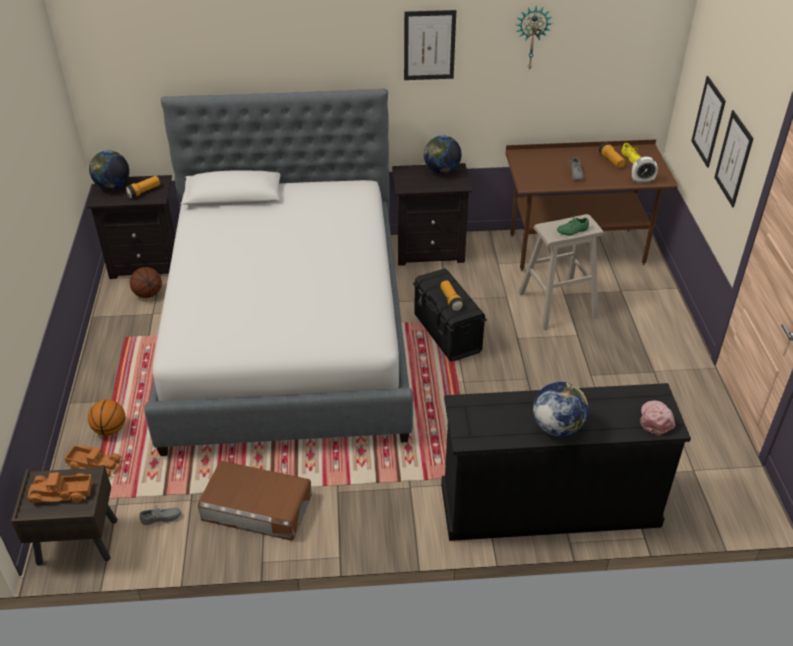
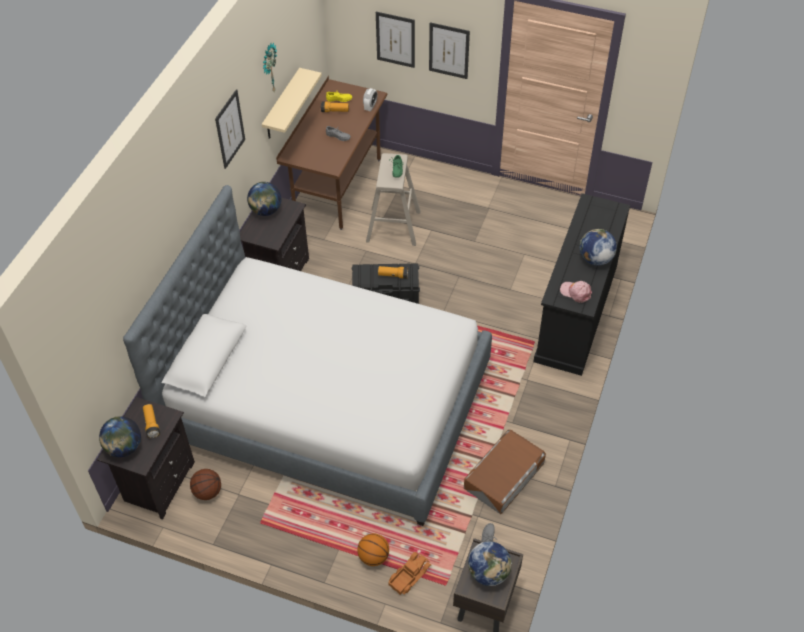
camera: 65 degrees left, 10 degrees up
toy truck [28,472,93,503] -> globe [468,541,512,586]
pink cap [640,400,676,436] -> pink cap moved to [560,281,592,303]
none -> beige shelf [262,68,322,139]

